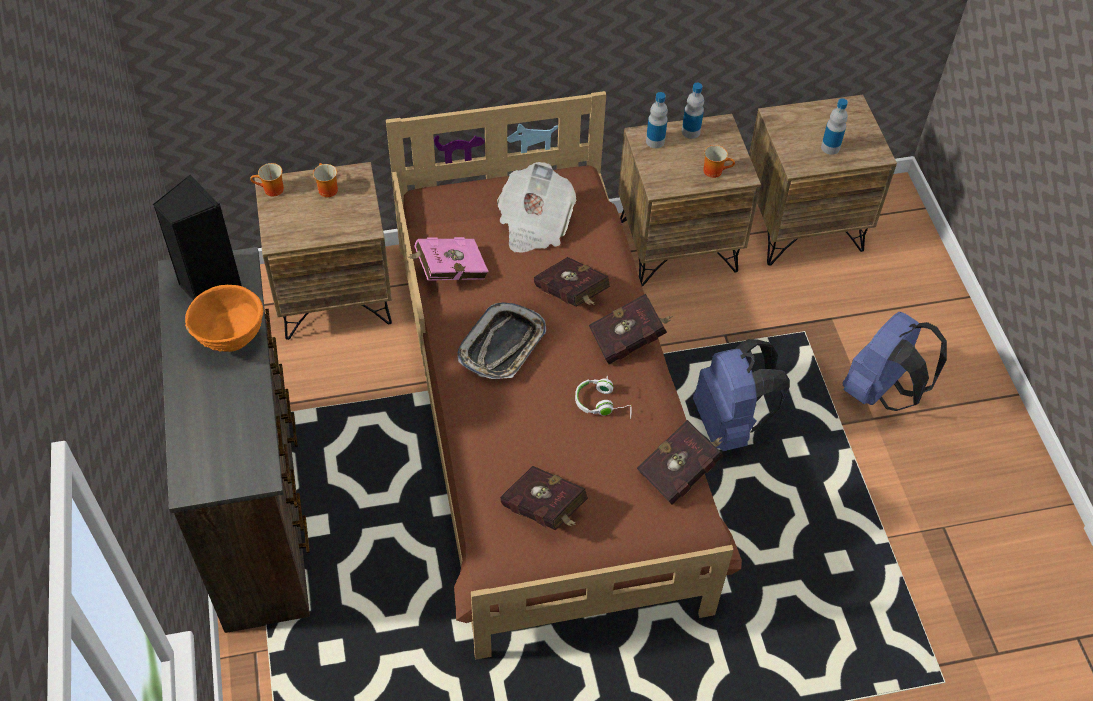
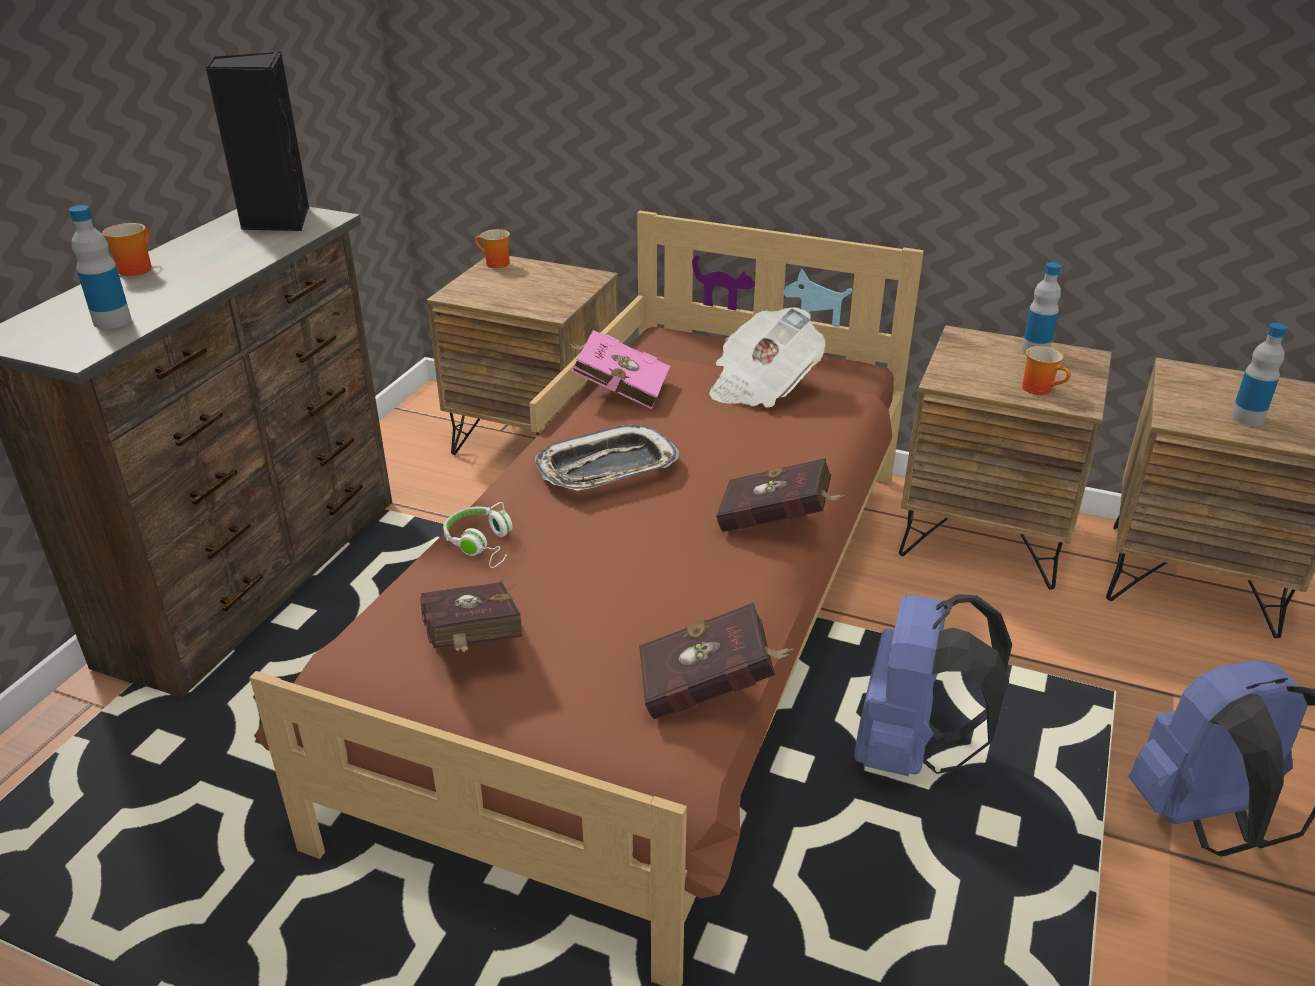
camera: 35 degrees right, 20 degrees down
orange bowl [185,285,264,352] -> none
mug [313,163,338,197] -> mug moved to [102,223,152,276]
red book [534,257,610,307] -> none
white headphones [575,376,632,419] -> white headphones moved to [443,502,513,568]
bottle [646,92,668,148] -> bottle moved to [69,205,131,329]

